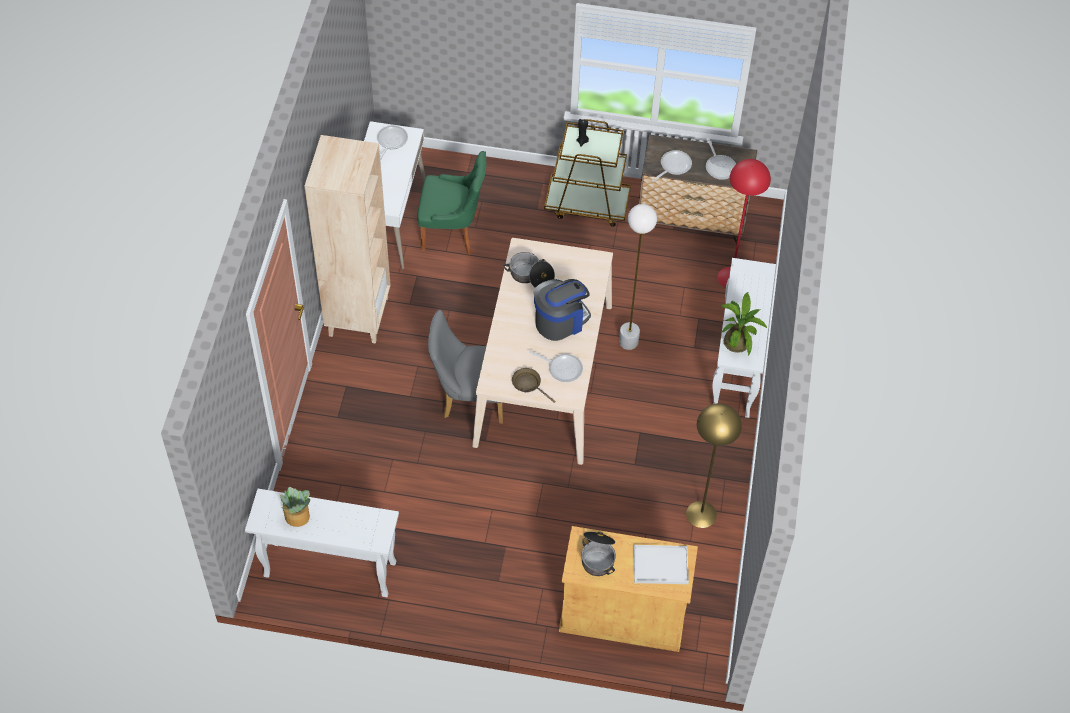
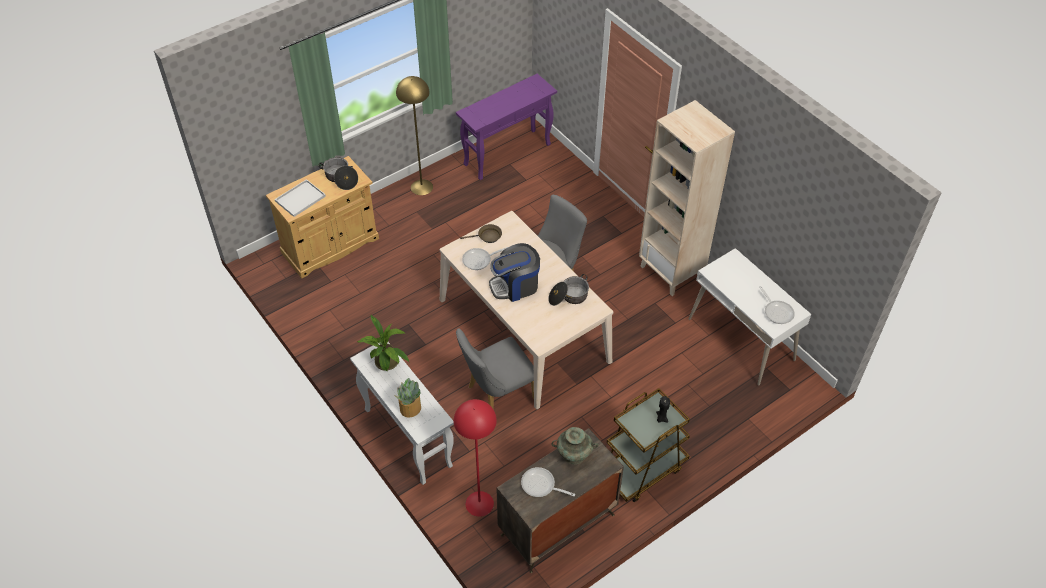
camera: 135 degrees right, 5 degrees down
white console table [245,489,399,597] -> purple console table [456,74,557,180]
potted plant [280,487,310,527] -> potted plant moved to [394,378,421,417]
green chair [418,151,486,255] -> none
coffee machine [534,279,591,341] -> coffee machine turned 60 degrees clockwise [489,243,540,302]
white floor lamp [619,204,657,350] -> grey chair [456,328,534,408]
frying pan [652,150,692,182] -> turquoise vase [552,427,599,464]
yellow floor lamp [686,403,742,528] -> yellow floor lamp moved to [396,76,433,195]

